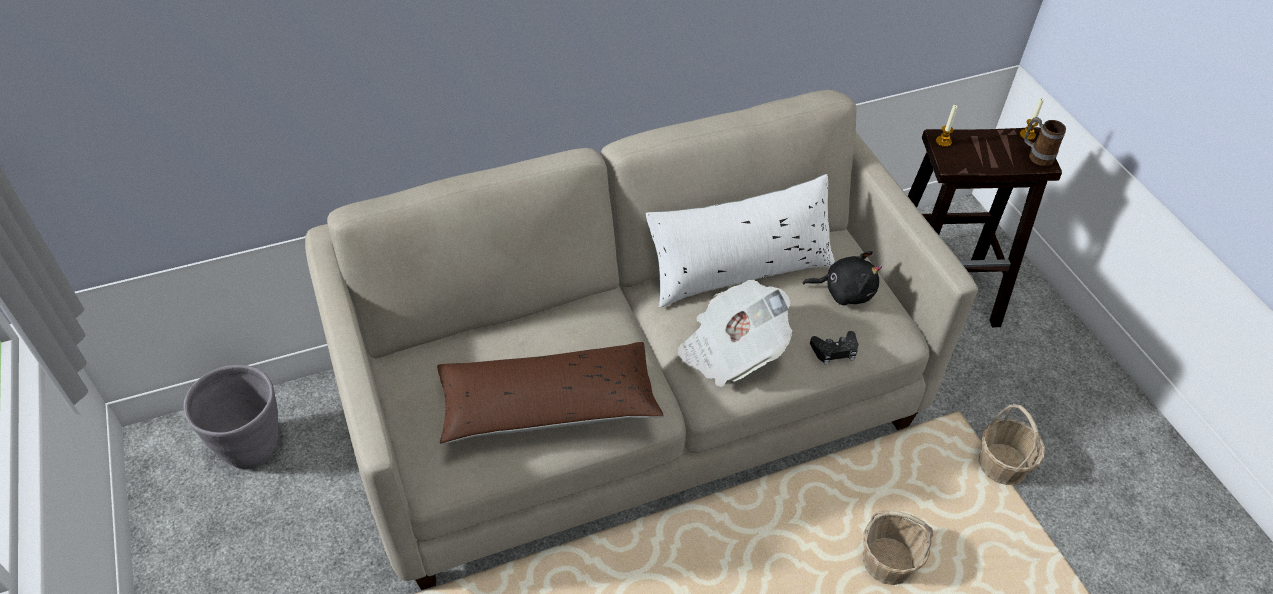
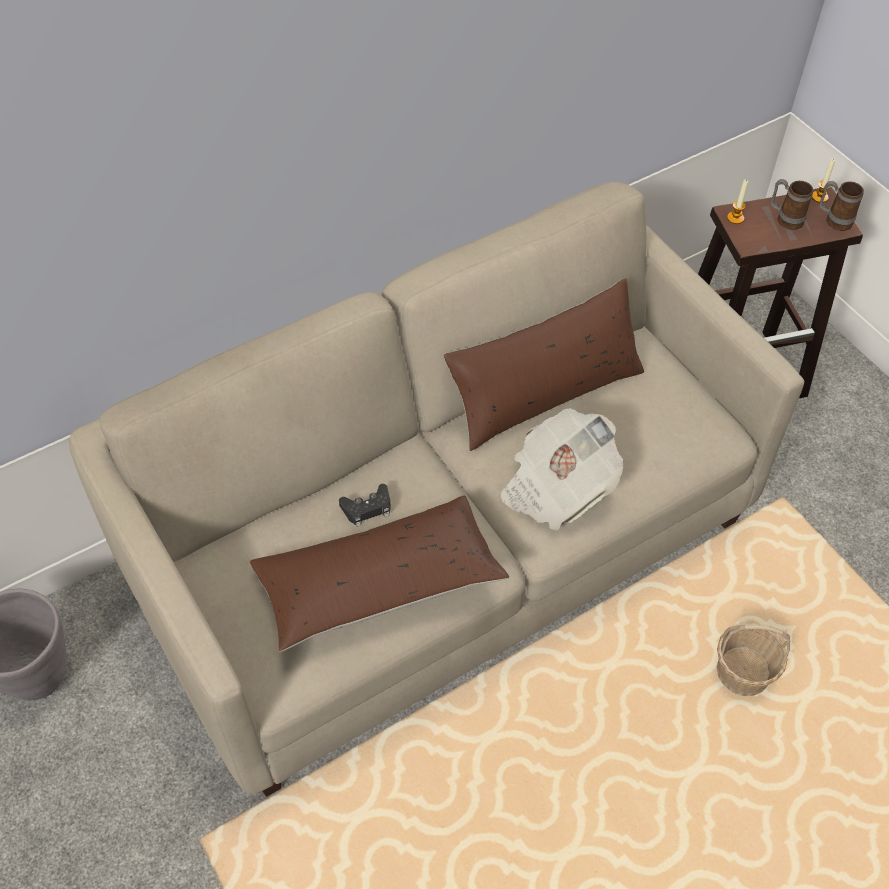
camera: 10 degrees left, 5 degrees up
white pillow [646,174,835,308] -> brown pillow [444,278,644,451]
black plush toy [803,251,882,305] -> none
black game controller [810,331,858,364] -> black game controller moved to [339,484,391,527]
basket [979,404,1045,486] -> none
none -> mug [771,179,813,230]

